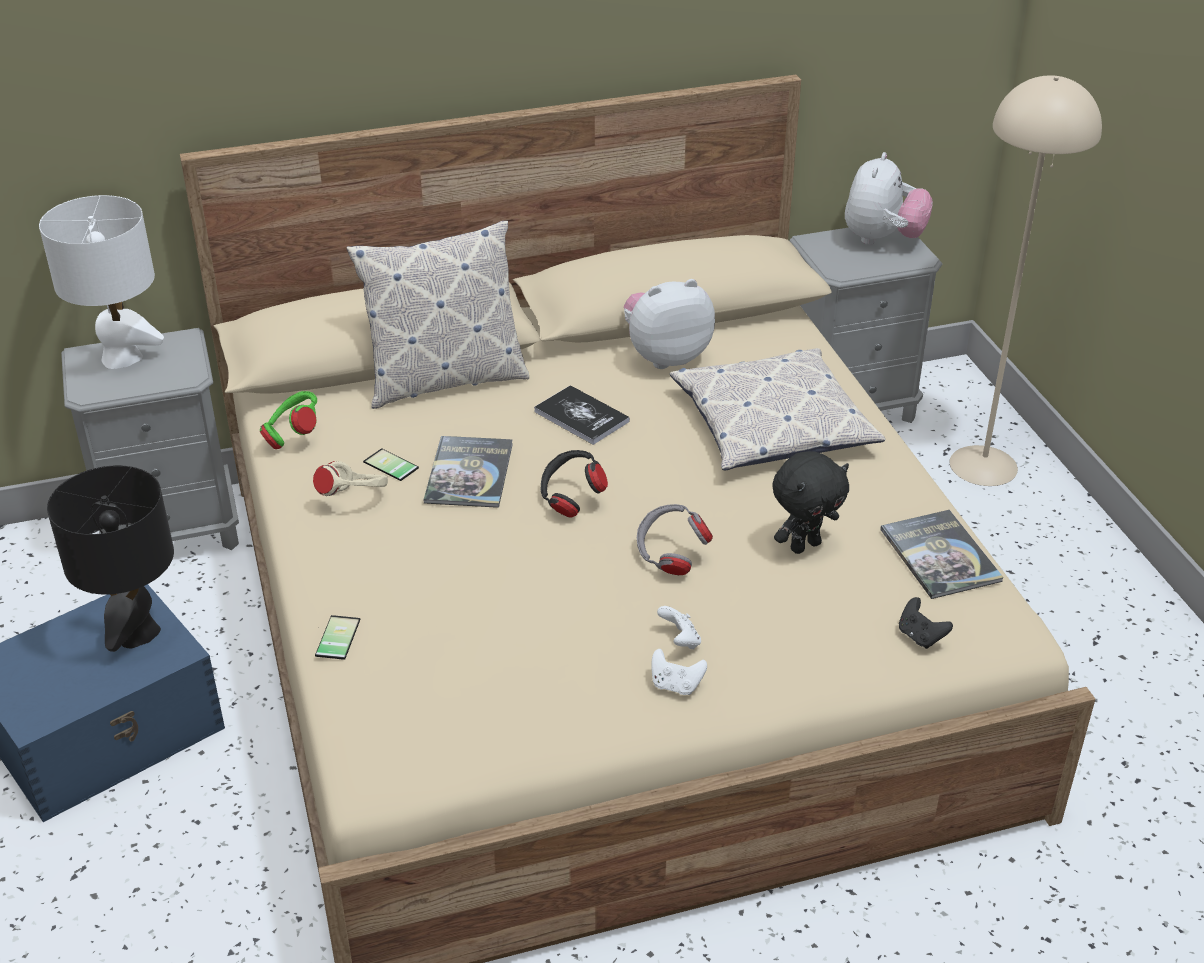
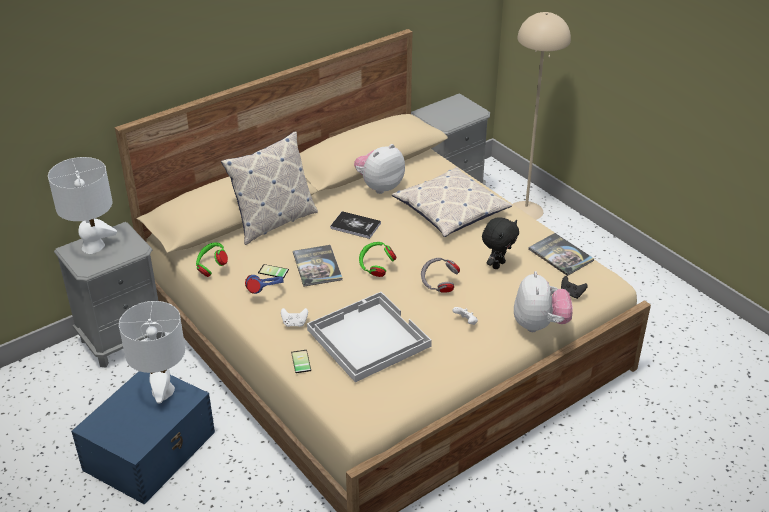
camera: 20 degrees left, 0 degrees up
black table lamp [47,465,174,652] -> white table lamp [119,301,185,403]
beige headphones [313,461,388,496] -> blue headphones [245,275,284,294]
black headphones [541,450,608,518] -> green headphones [359,242,397,277]
white game controller [651,649,707,695] -> white game controller moved to [281,308,308,327]
plush toy [845,152,933,245] -> plush toy moved to [514,271,573,332]
none -> white tray [307,292,432,382]

